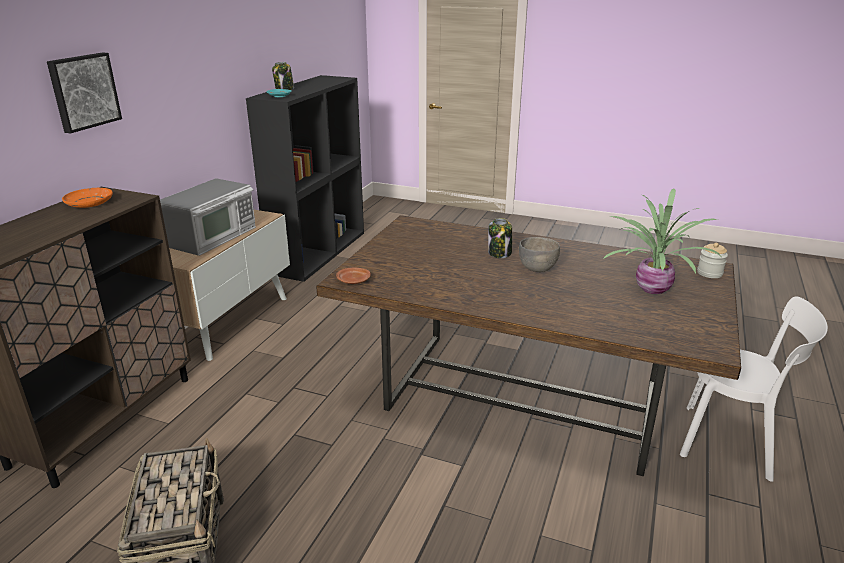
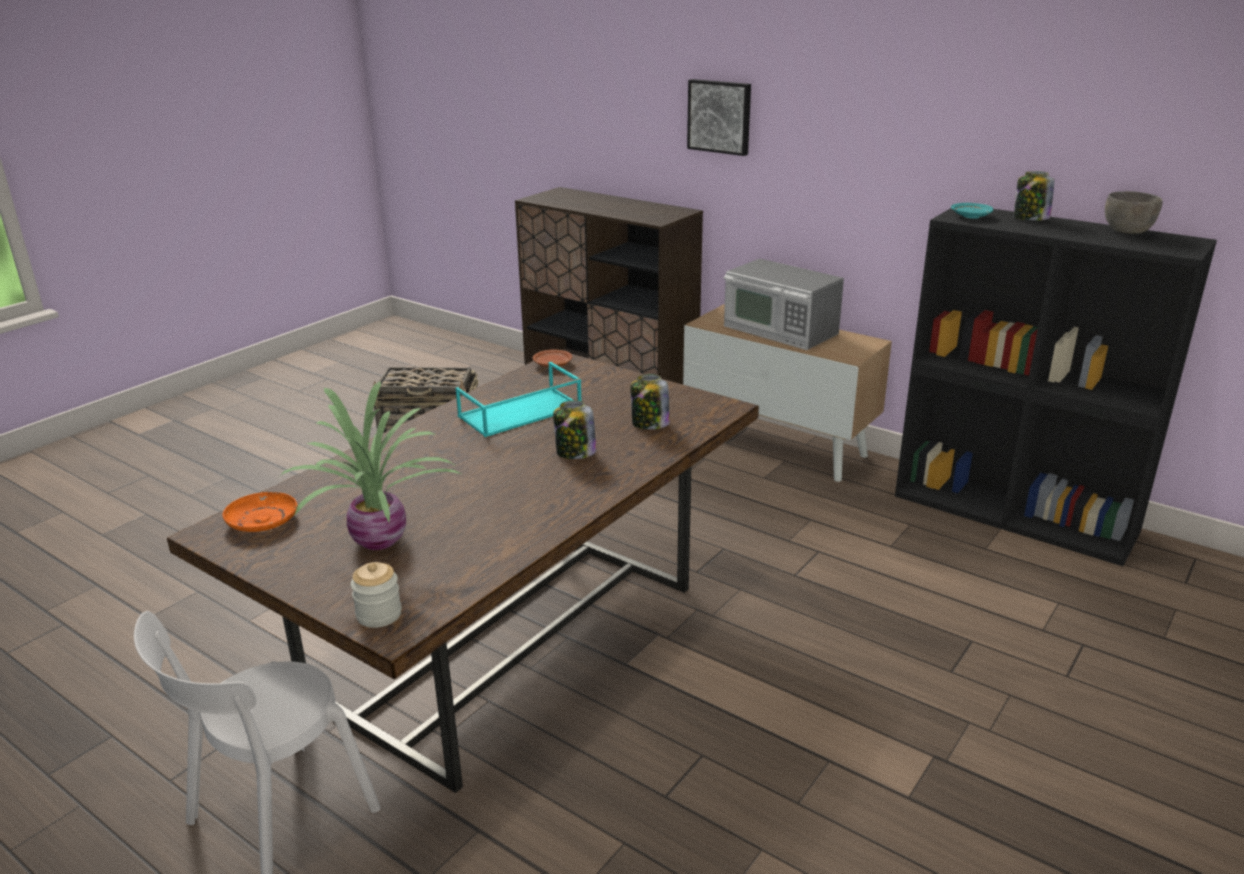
camera: 105 degrees right, 0 degrees up
orange plate [62,188,113,208] -> orange plate moved to [222,492,297,532]
grey bowl [519,237,560,272] -> grey bowl moved to [1105,191,1163,234]
none -> turquoise tray [456,362,581,437]
none -> jar [631,374,670,429]

